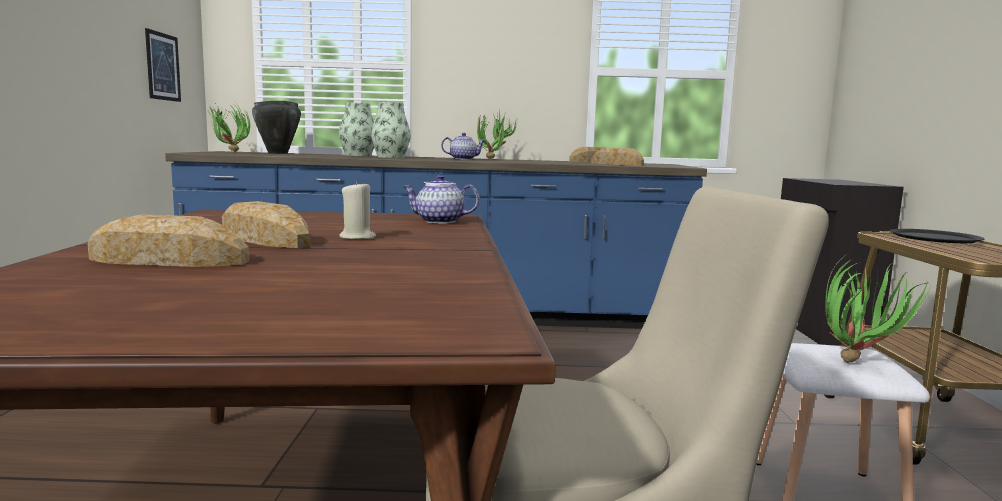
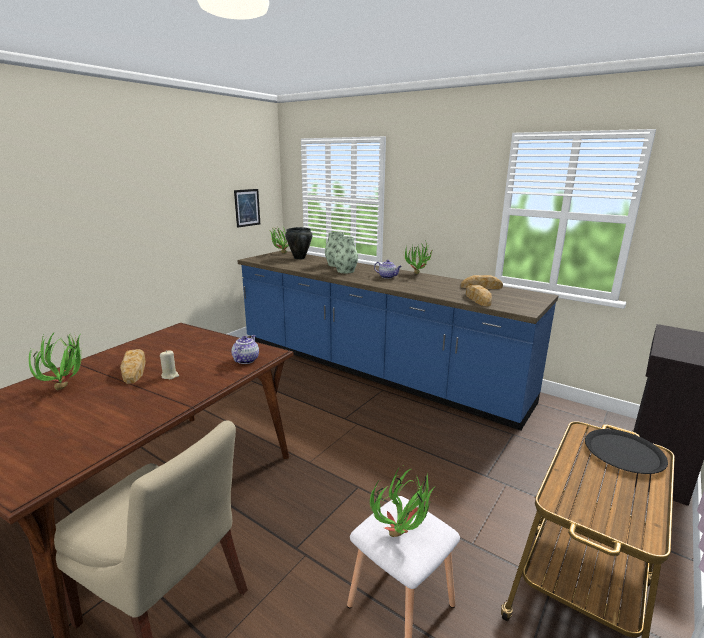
camera: 35 degrees right, 10 degrees up
bread [88,214,249,267] -> potted plant [29,331,84,390]
teapot [402,175,479,224] -> teapot turned 60 degrees clockwise [231,335,259,364]

